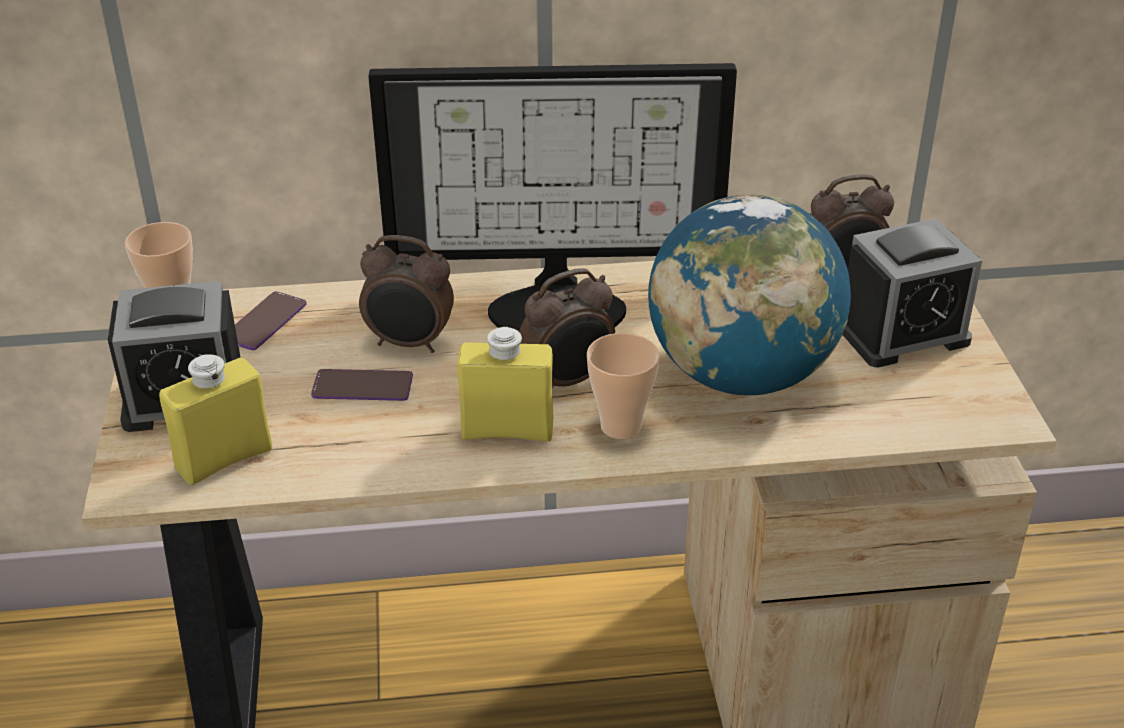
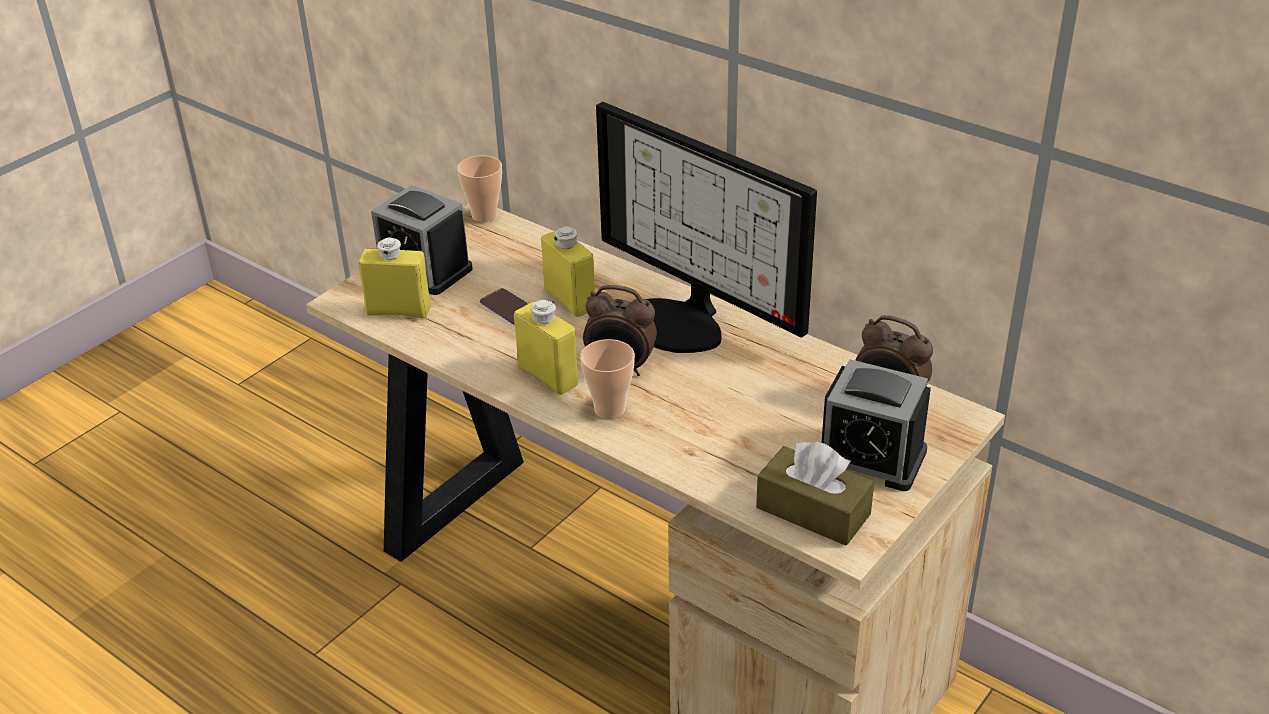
camera: 45 degrees right, 0 degrees up
phone [235,291,307,350] -> none
alarm clock [359,235,454,353] -> yellow bottle [541,227,595,317]
globe [648,194,851,395] -> none
none -> brown tissue box [756,442,874,546]

